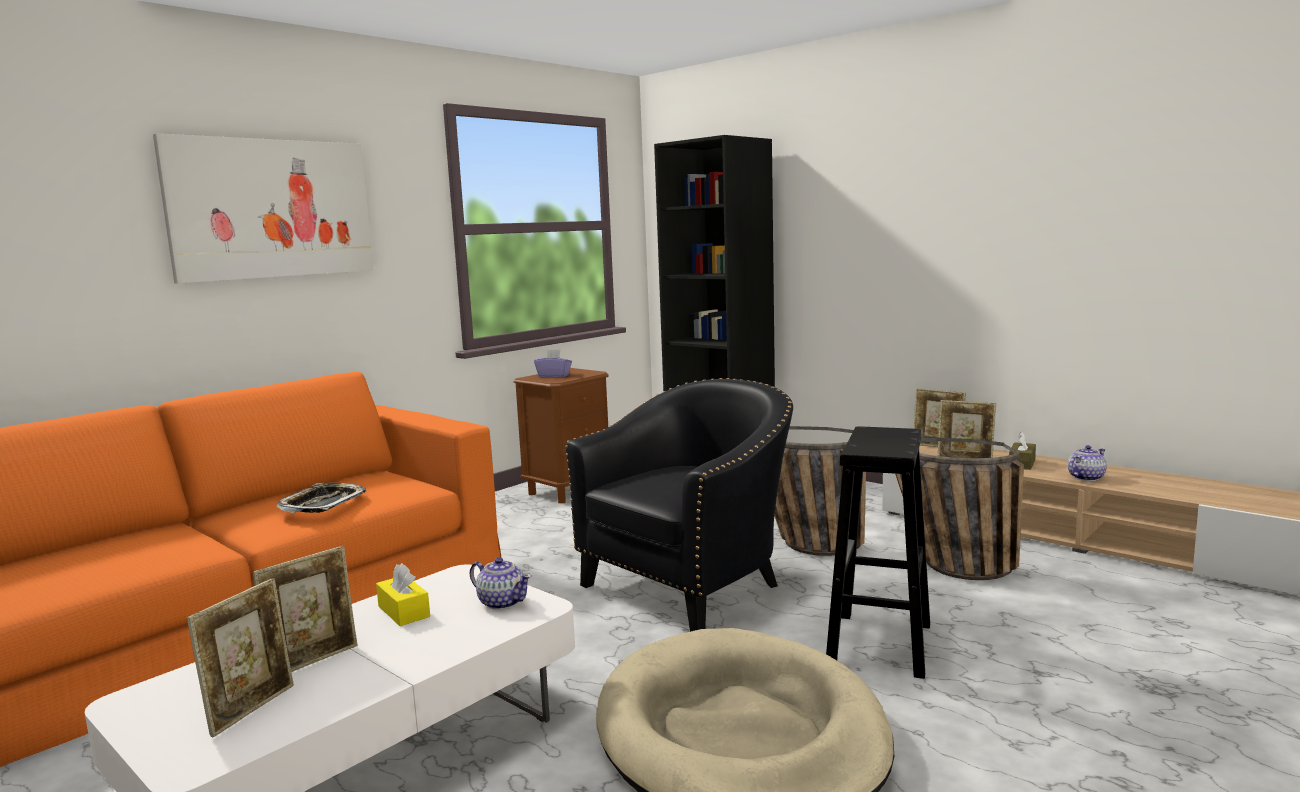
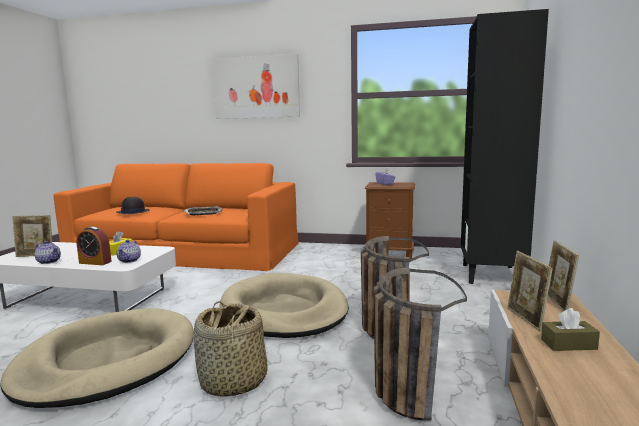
camera: 60 degrees right, 0 degrees up
picture frame [253,546,358,672] -> none
black armchair [565,378,793,632] -> beige dog bed [219,273,349,338]
black stool [826,426,930,679] -> basket [194,301,267,396]
teapot [1068,445,1107,481] -> teapot moved to [35,241,61,264]
none -> alarm clock [76,227,112,265]
none -> black hat [116,197,149,214]

